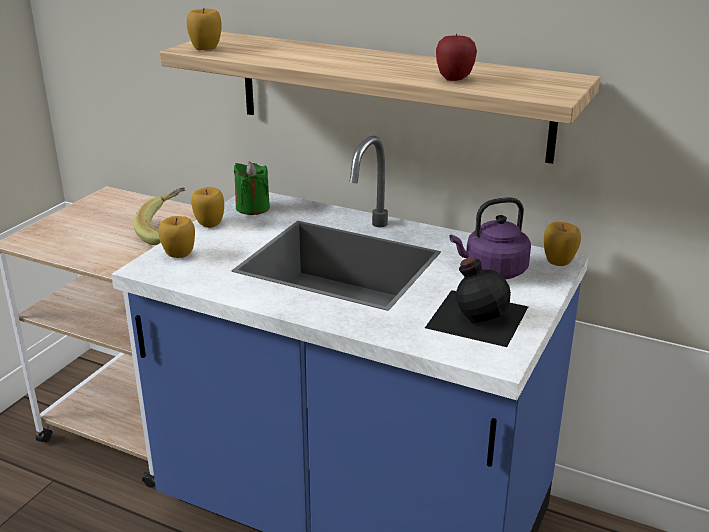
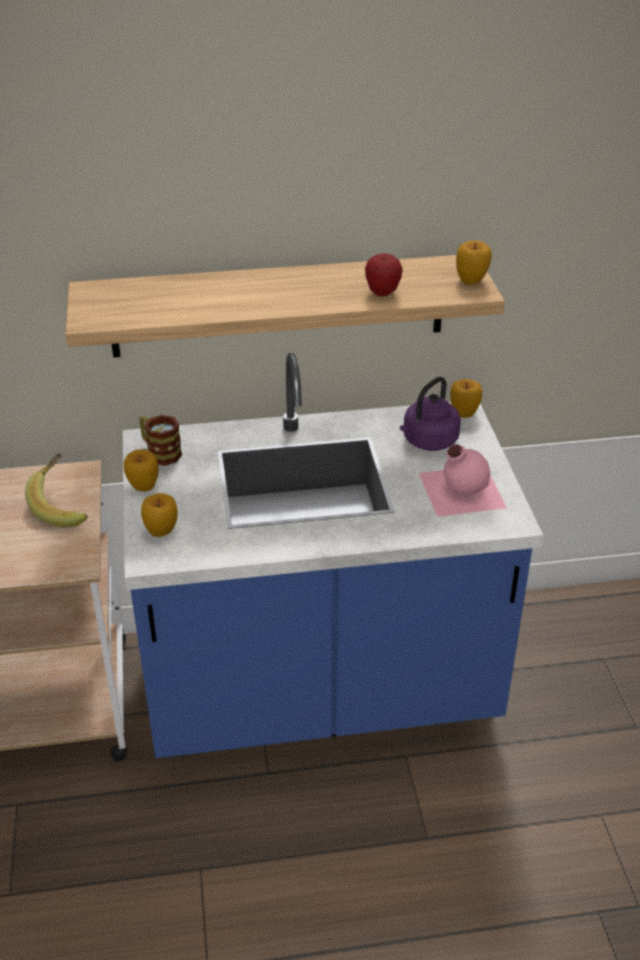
camera: 35 degrees left, 10 degrees up
apple [187,8,221,50] -> apple moved to [456,240,492,285]
green candle [234,162,270,215] -> mug [139,415,182,466]
black bottle [425,257,528,347] -> pink bottle [419,445,507,517]

